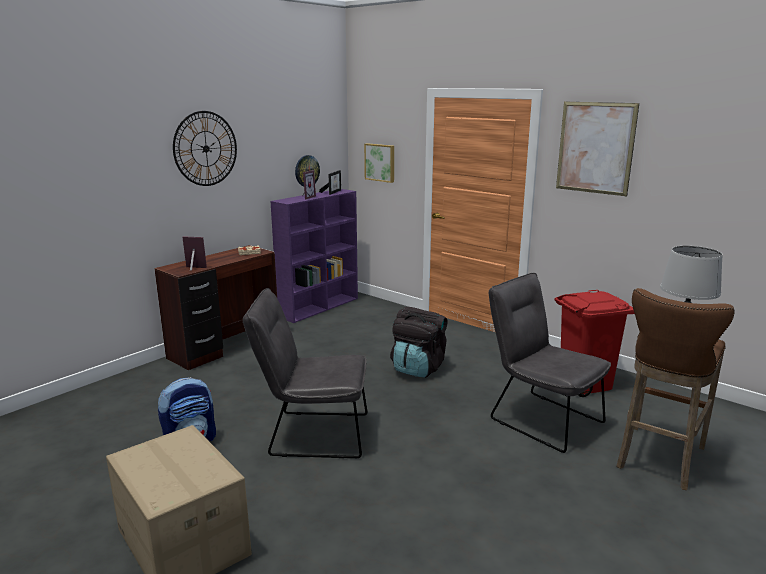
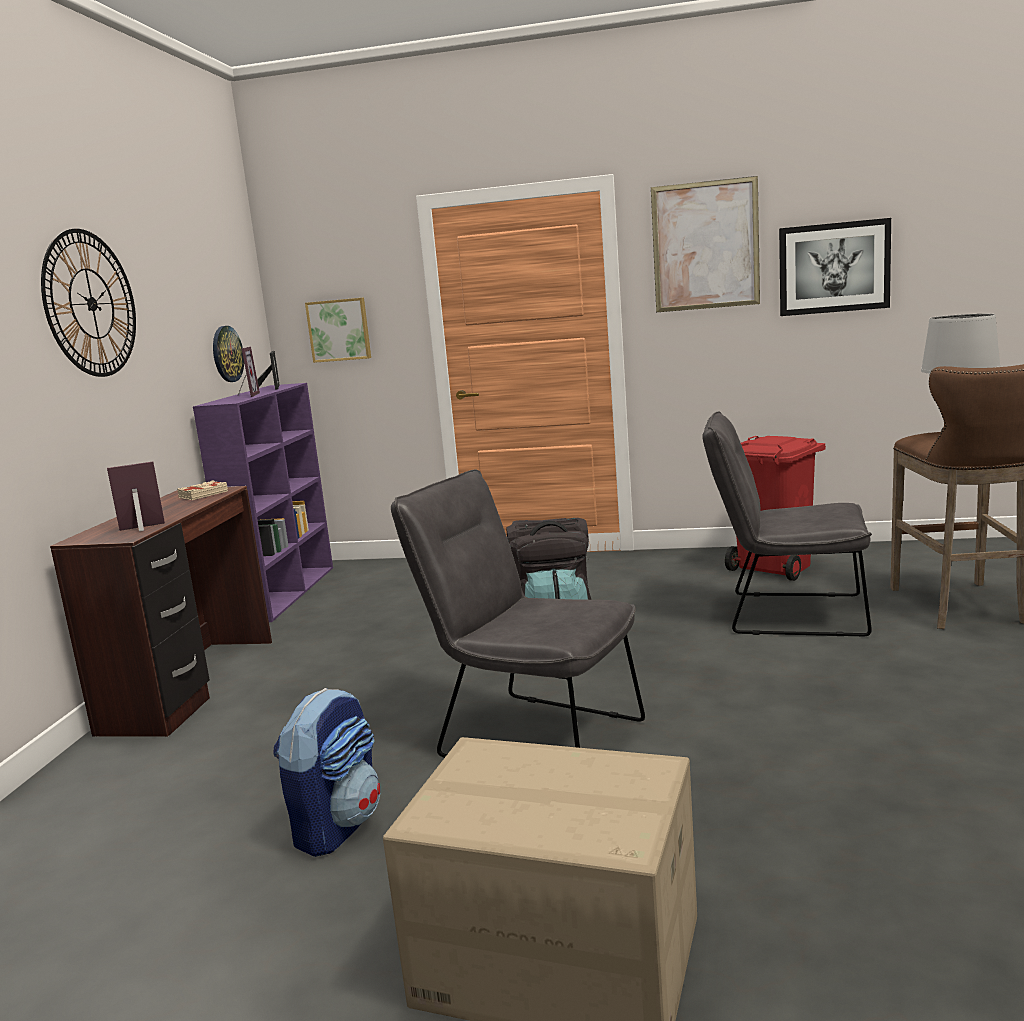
camera: 30 degrees left, 5 degrees down
grey chair [243,288,367,458] -> grey chair turned 60 degrees clockwise [391,470,645,758]
none -> picture [779,218,891,316]

